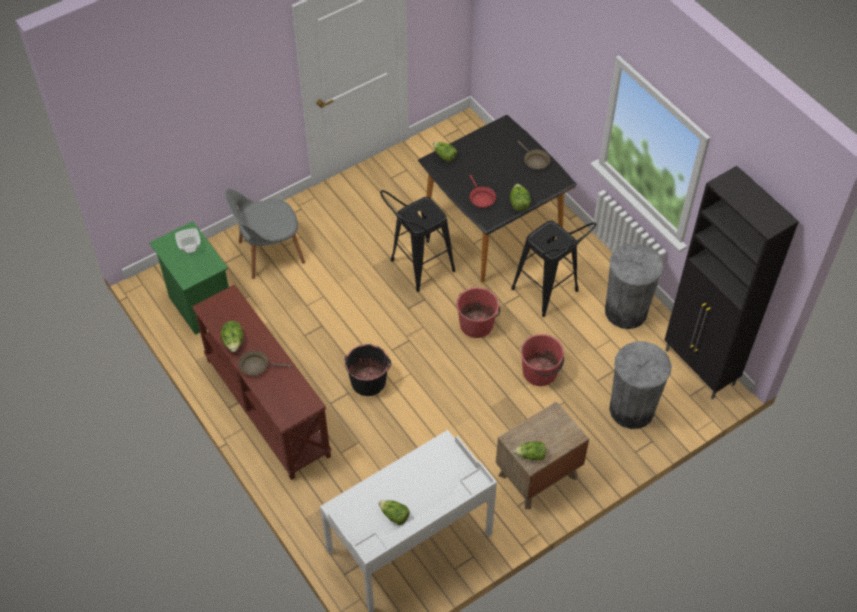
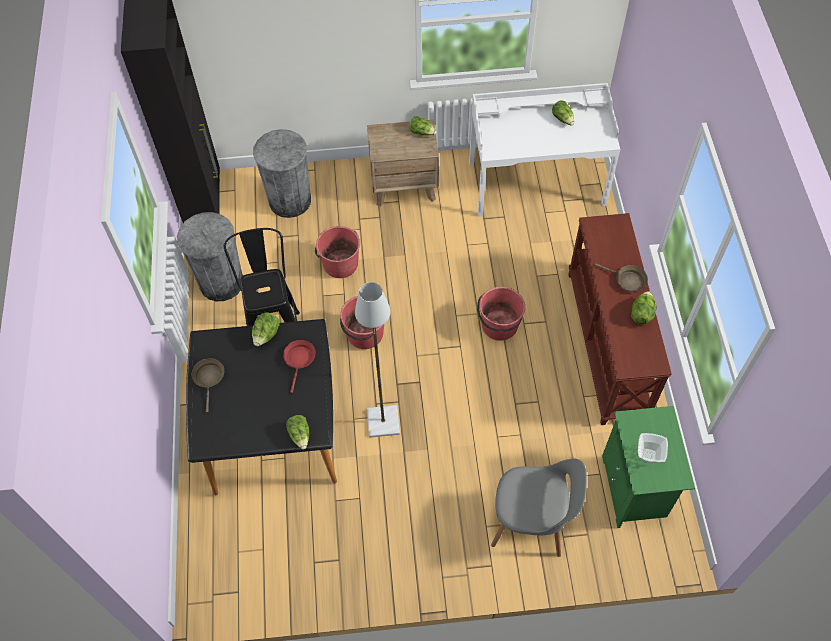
camera: 150 degrees left, 5 degrees up
black bucket [345,344,391,396] -> red bucket [477,287,525,341]
black stool [380,190,455,292] -> grey floor lamp [355,282,400,438]

